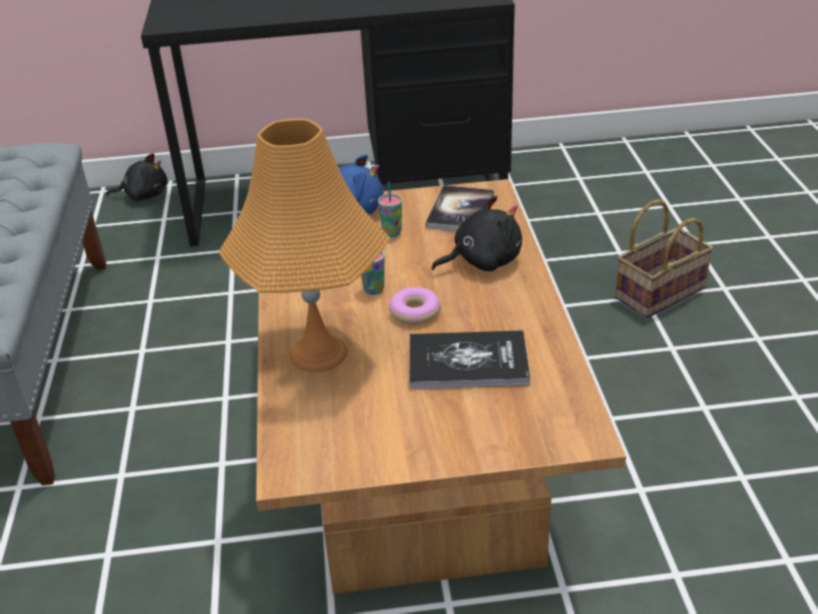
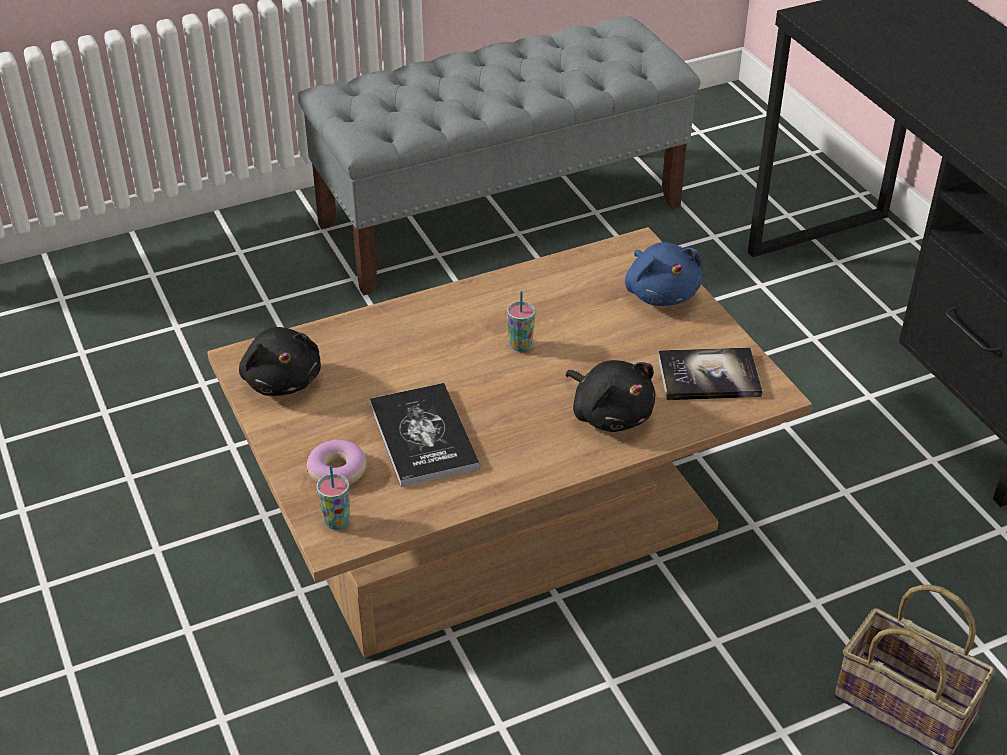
camera: 70 degrees right, 5 degrees up
black plush toy [106,153,168,201] -> black plush toy moved to [239,327,321,396]
orange table lamp [219,119,390,372] -> none
cup [378,182,402,237] -> cup moved to [317,465,350,530]
donut [389,287,441,325] -> donut moved to [307,440,367,485]

